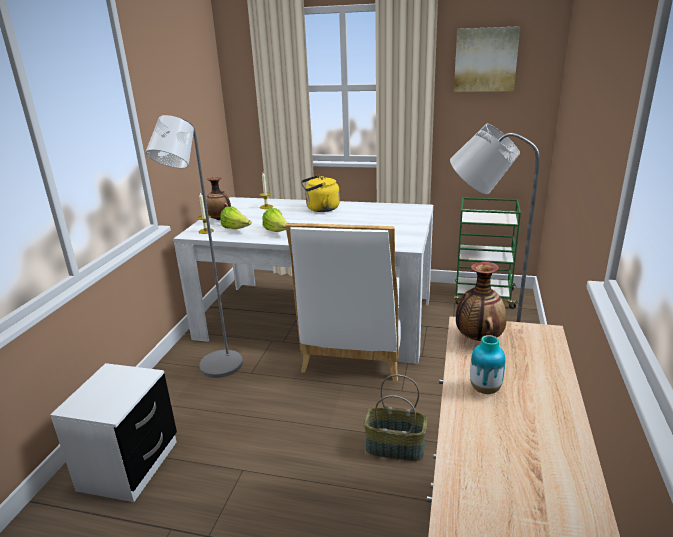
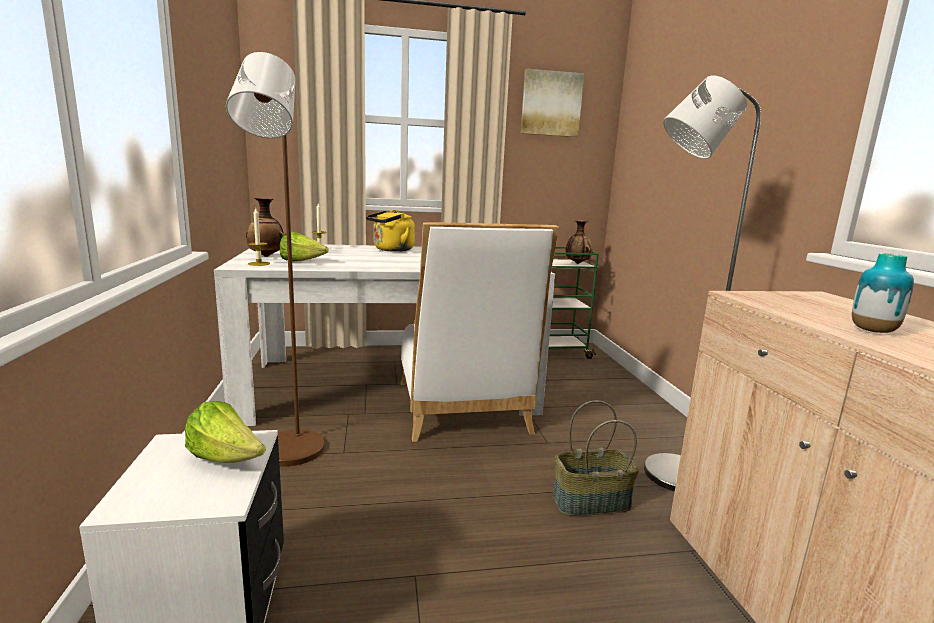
camera: 25 degrees left, 10 degrees down
grey floor lamp [145,115,243,378] -> brown floor lamp [226,52,325,466]
lettuce [262,208,287,232] -> lettuce moved to [185,401,266,463]
vase [456,262,506,341] -> vase moved to [565,220,592,264]

